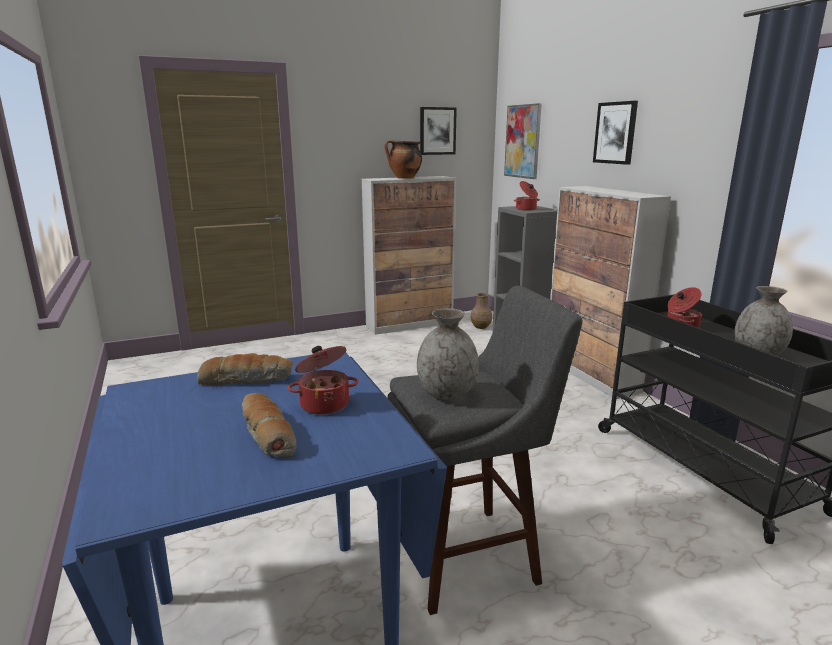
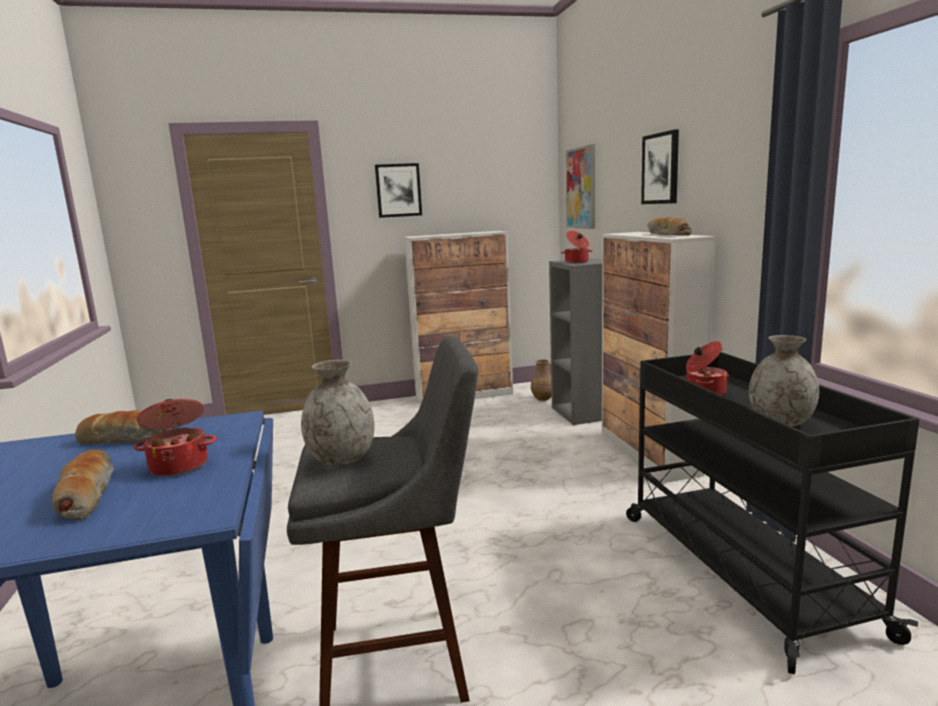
camera: 10 degrees right, 5 degrees down
cooking pot [385,140,422,179] -> none
picture [420,107,457,155] -> picture moved to [375,163,422,218]
none -> bread [647,217,692,235]

